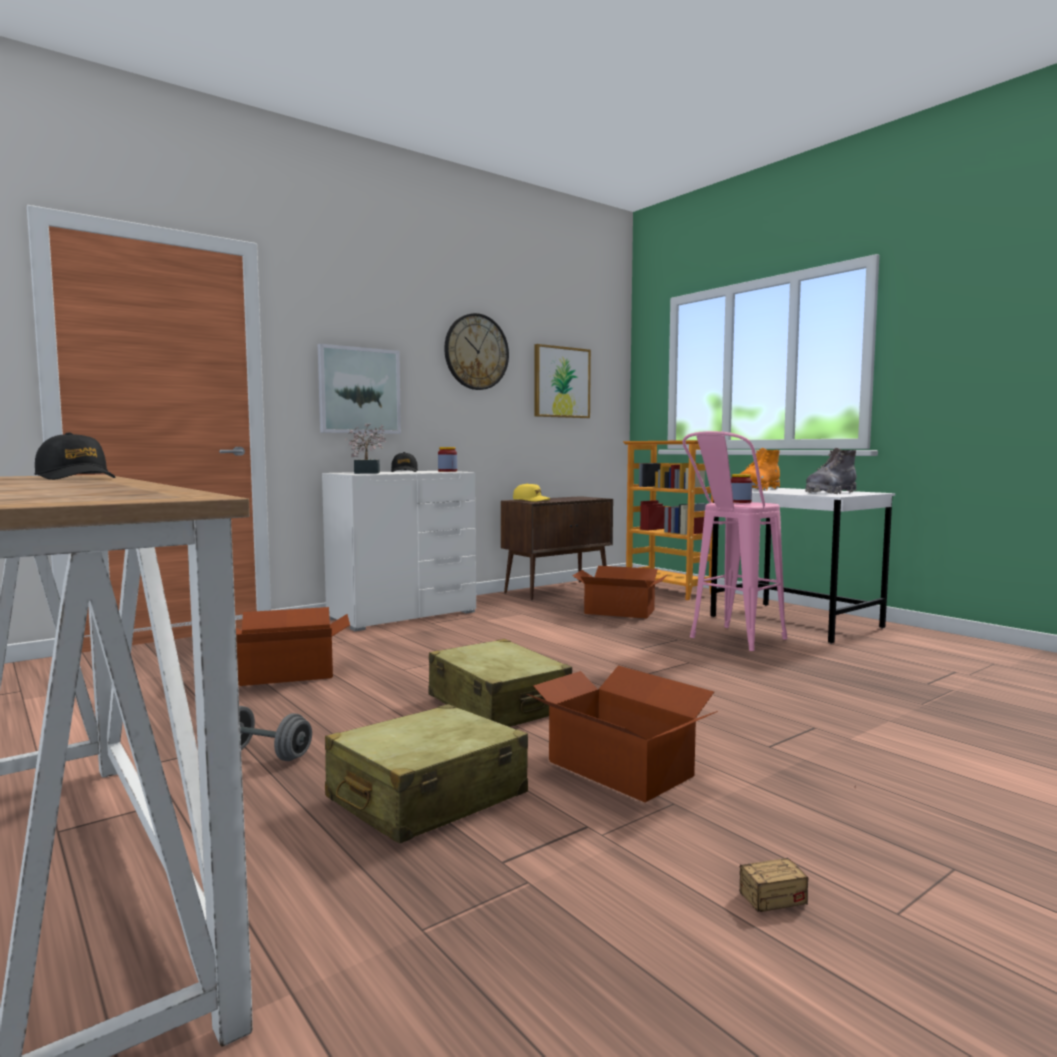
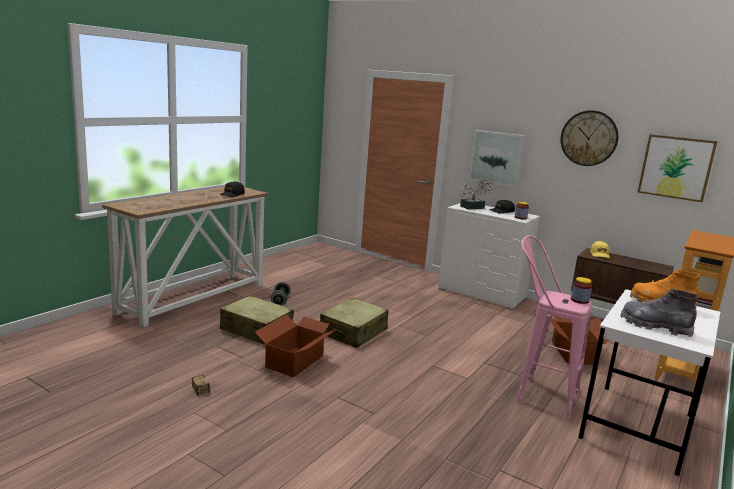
camera: 70 degrees right, 10 degrees up
cardboard box [236,607,350,686] -> none

